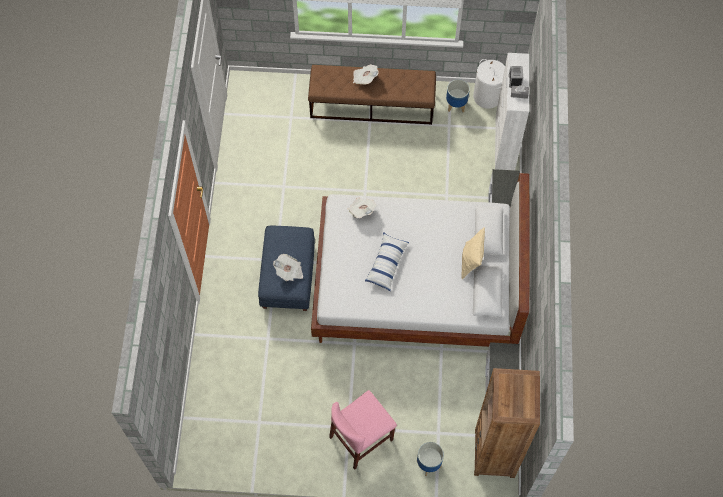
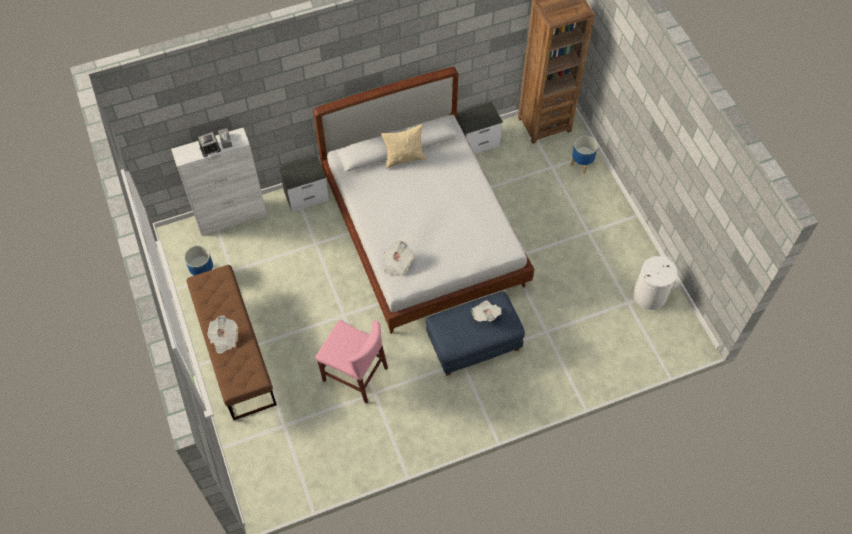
camera: 115 degrees left, 5 degrees down
pink chair [329,390,397,470] -> pink chair moved to [315,320,388,403]
pillow [365,232,409,291] -> none
white laundry basket [473,59,505,109] -> white laundry basket moved to [633,256,677,310]

